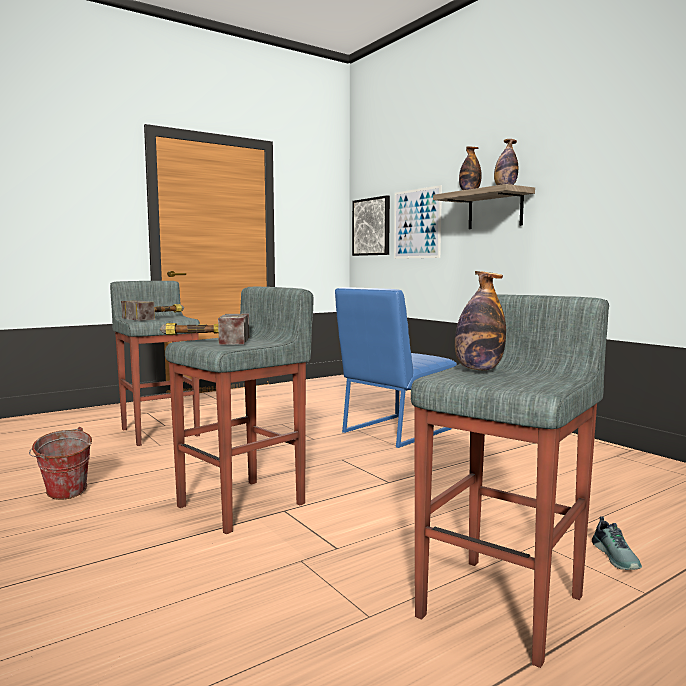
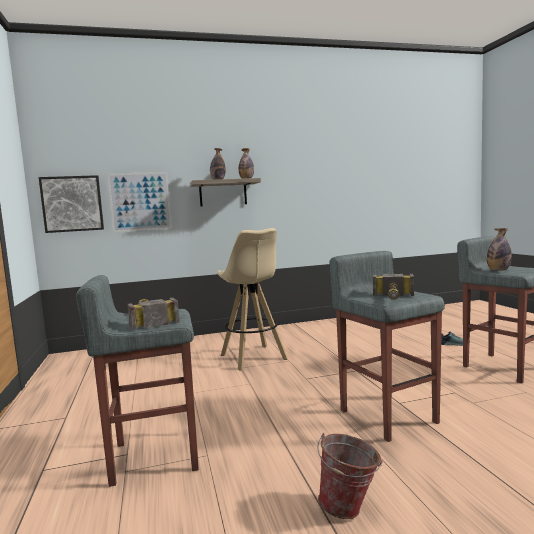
camera: 70 degrees left, 0 degrees up
blue chair [335,287,457,448] -> beige stool [217,228,288,370]

